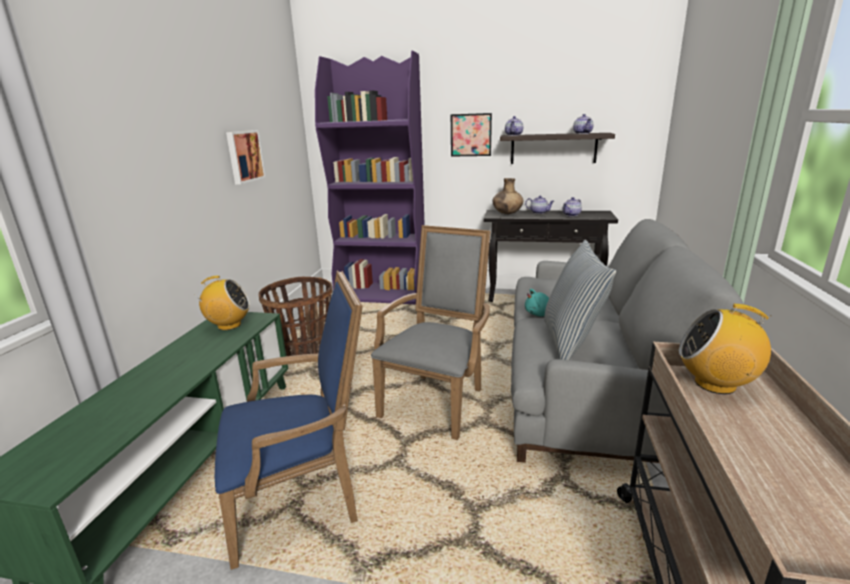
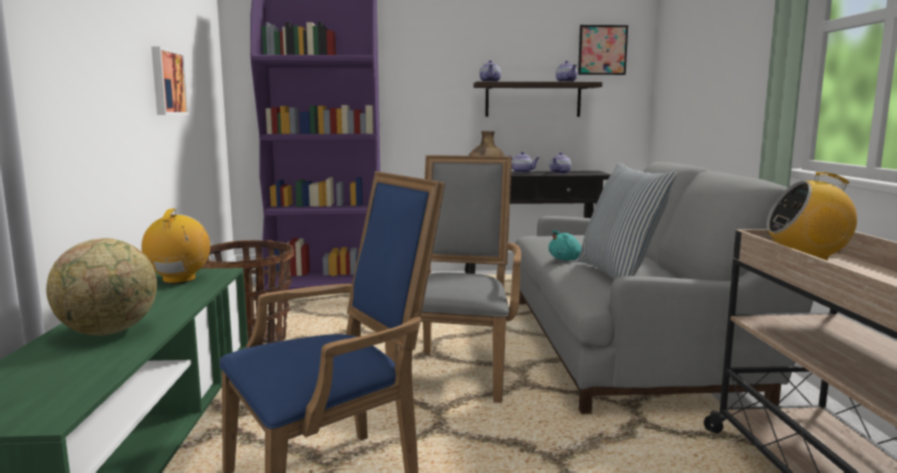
camera: 15 degrees left, 10 degrees down
radio [191,275,250,330] -> radio turned 75 degrees counterclockwise [141,209,210,284]
picture [451,113,492,157] -> picture moved to [578,25,628,75]
none -> globe [46,238,157,336]

